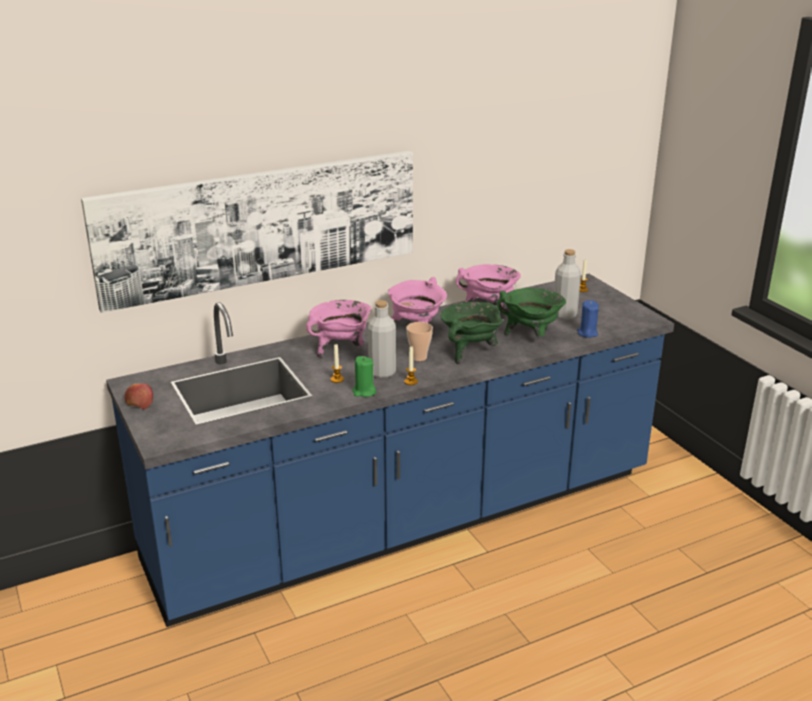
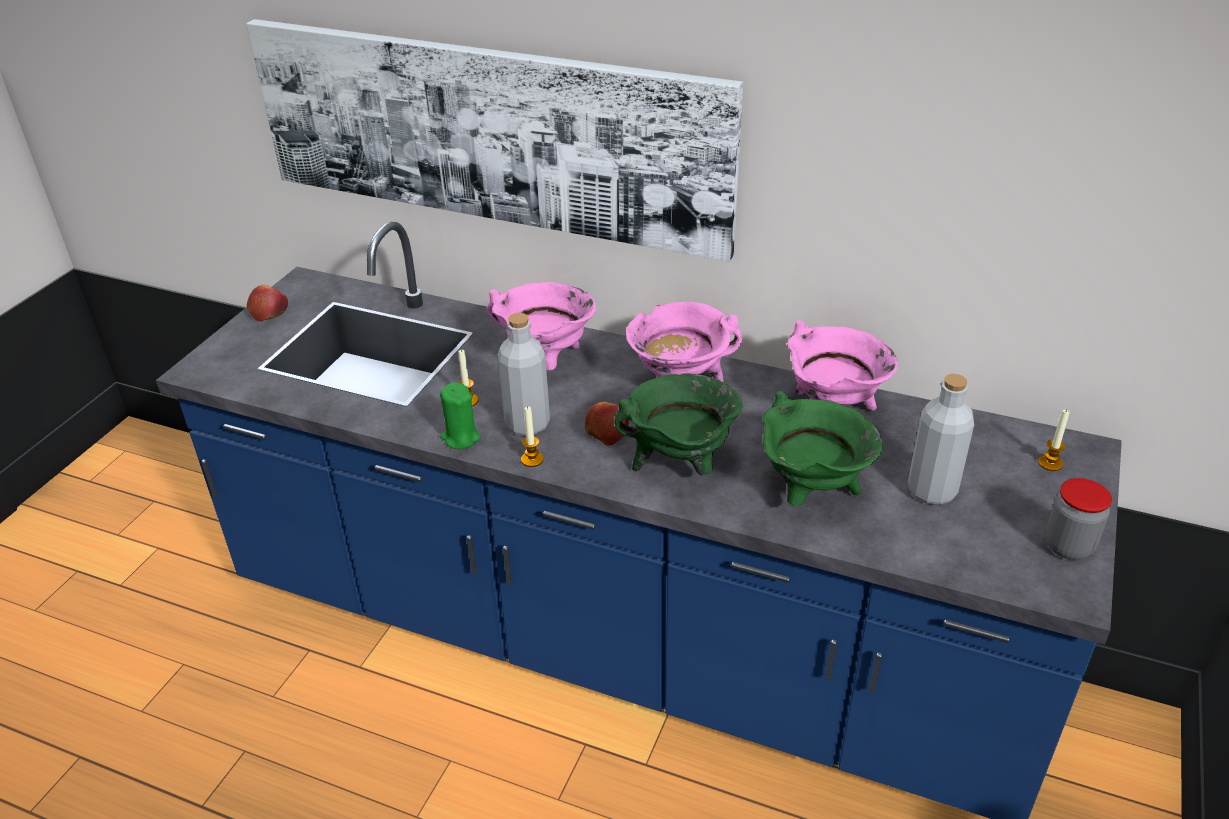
camera: 50 degrees right, 10 degrees up
cup [406,322,433,361] -> apple [585,402,629,446]
blue candle [577,300,599,338] -> none
none -> jar [1045,478,1112,560]

